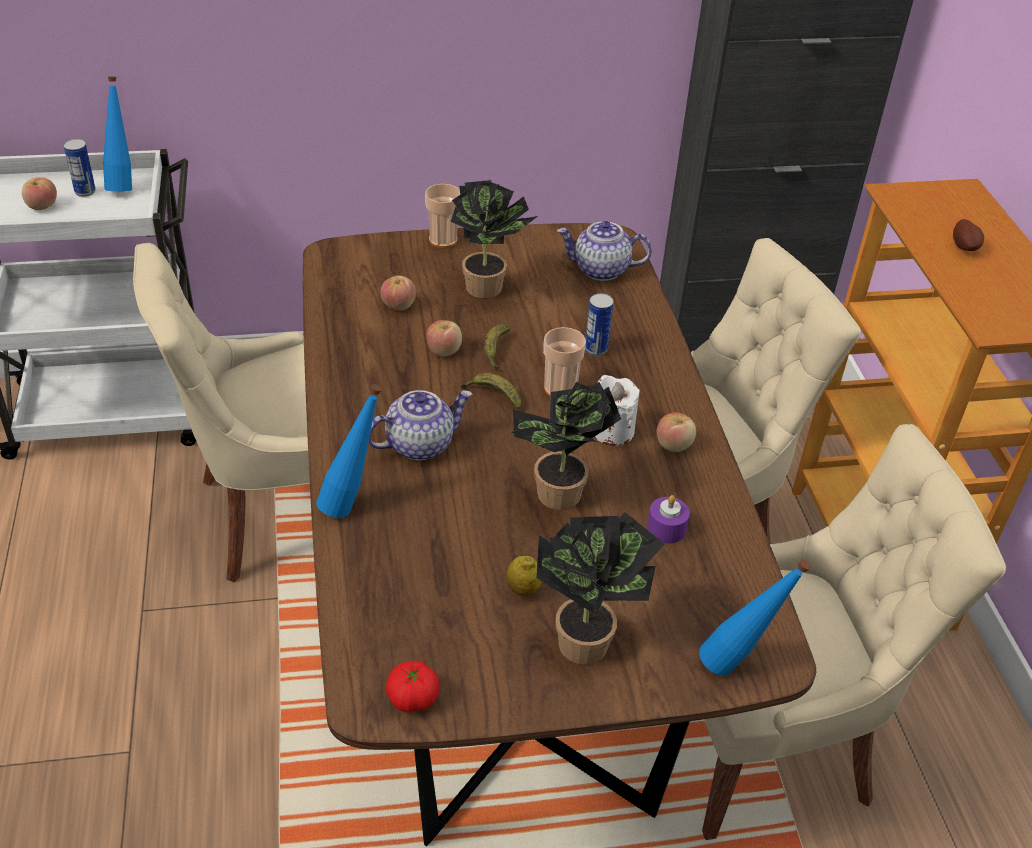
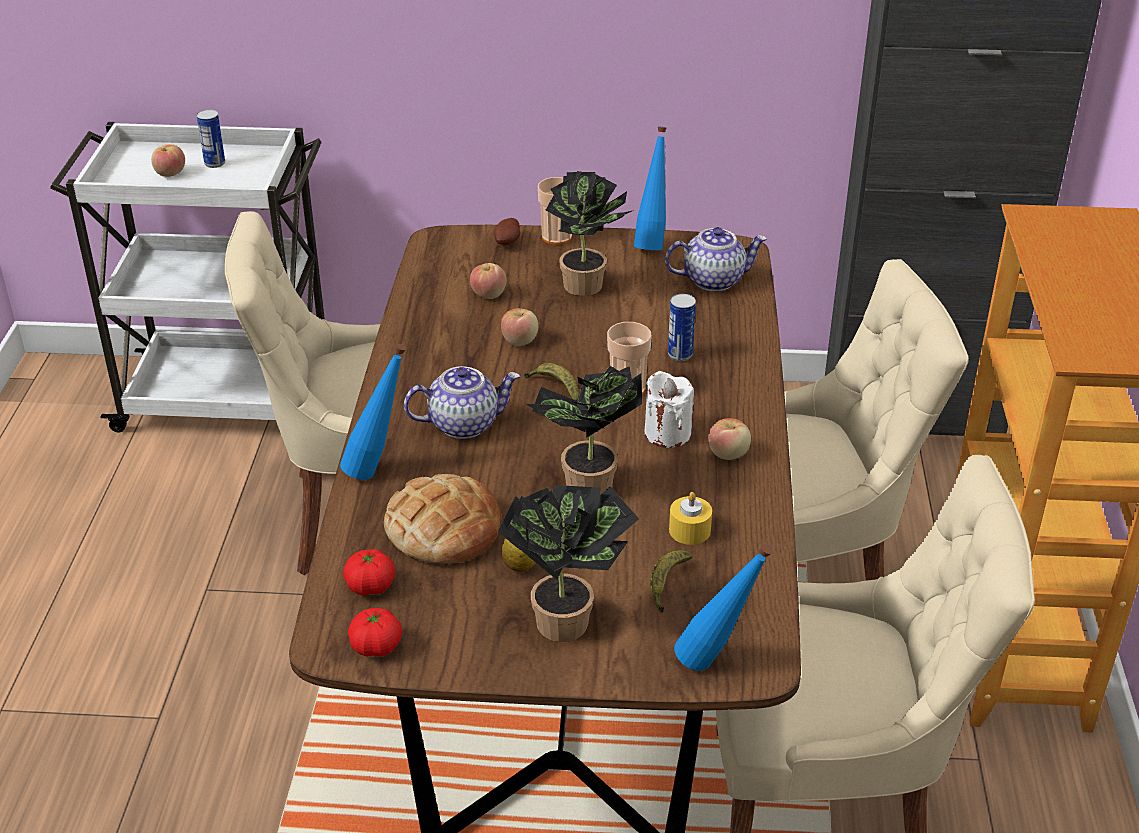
camera: 15 degrees right, 5 degrees down
blue bottle [103,76,132,192] -> blue bottle moved to [634,127,666,250]
banana [484,324,511,372] -> banana moved to [650,550,693,613]
teapot [557,221,652,281] -> teapot turned 150 degrees clockwise [665,227,767,291]
purple candle [647,495,690,544] -> yellow candle [669,492,712,545]
potato [953,219,984,251] -> potato moved to [494,218,520,245]
none -> tomato [343,549,395,596]
none -> bread [384,474,501,564]

